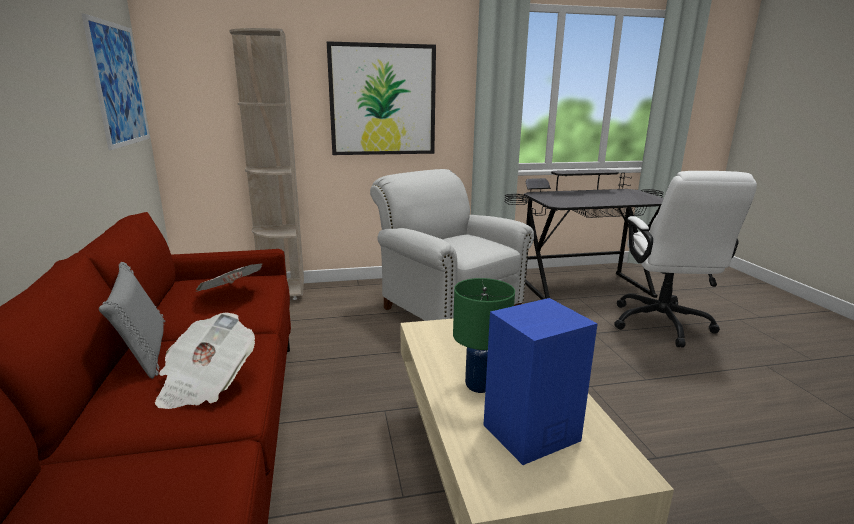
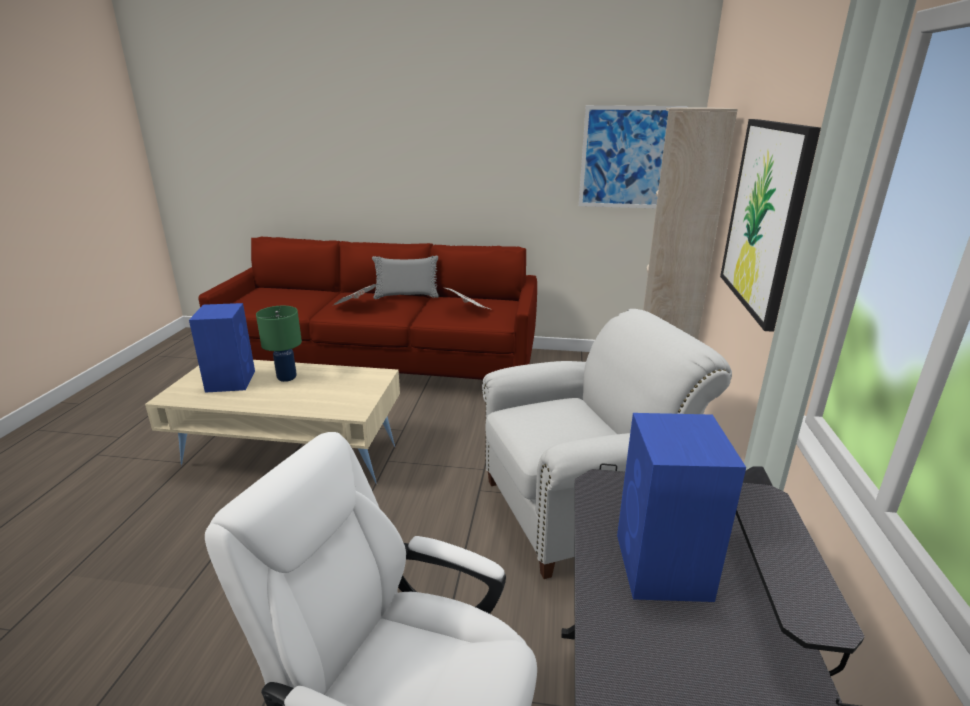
camera: 110 degrees right, 5 degrees up
none -> blue speaker [617,413,746,602]

